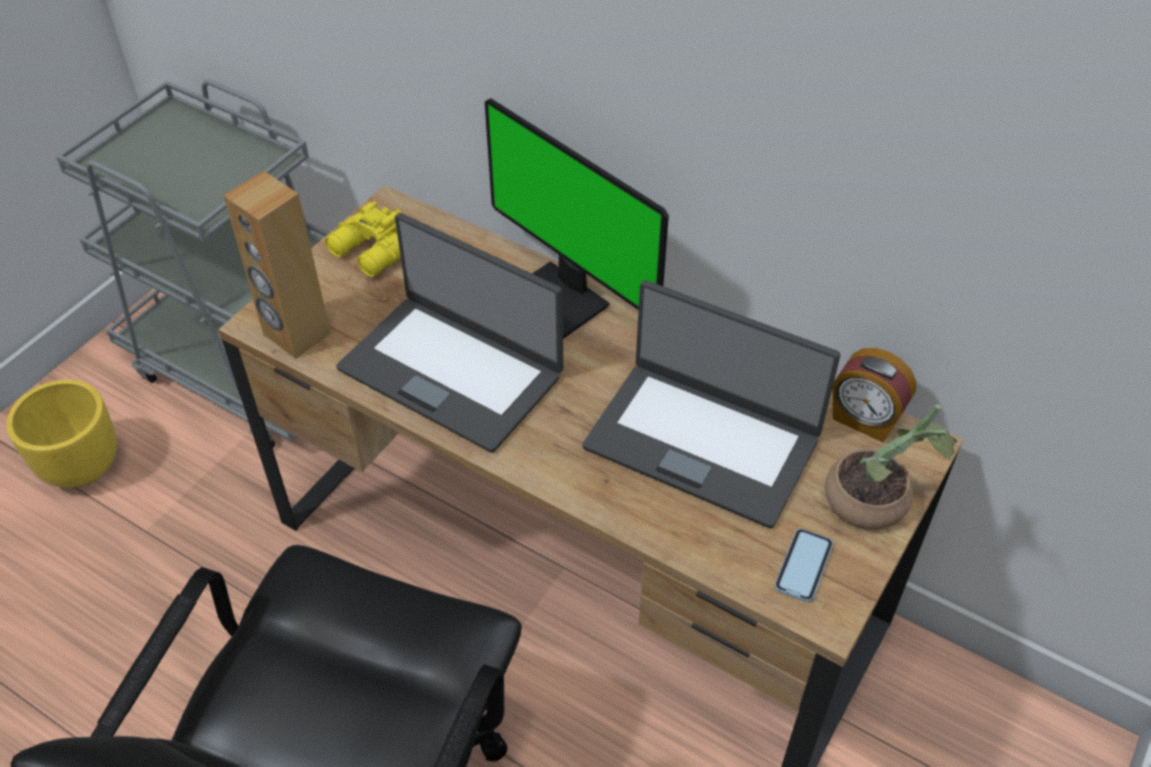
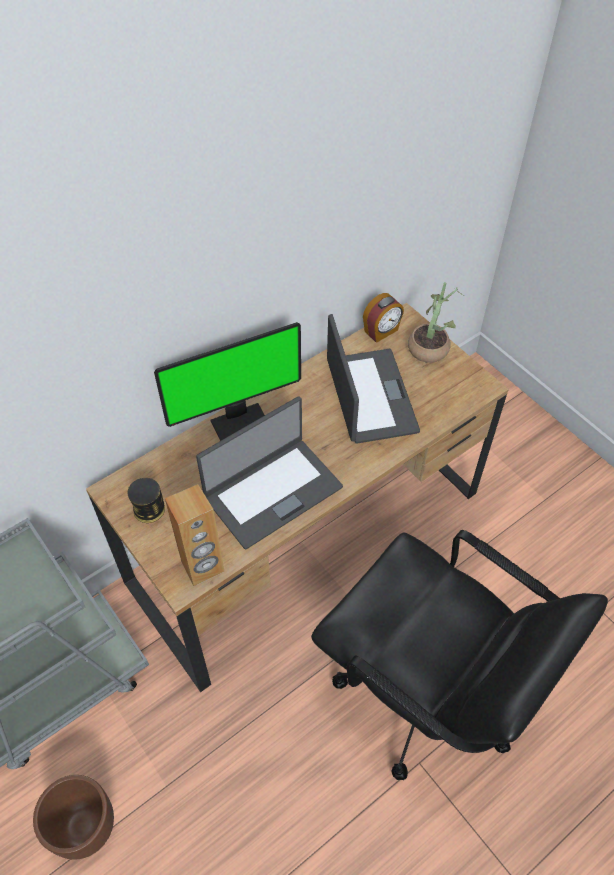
camera: 70 degrees left, 5 degrees up
yellow planter [6,379,117,488] -> brown planter [33,775,114,860]
yellow binoculars [325,201,401,277] -> can [127,478,165,523]
laptop [583,280,841,528] -> laptop turned 60 degrees counterclockwise [327,314,420,444]
phone [774,528,833,603] -> none

